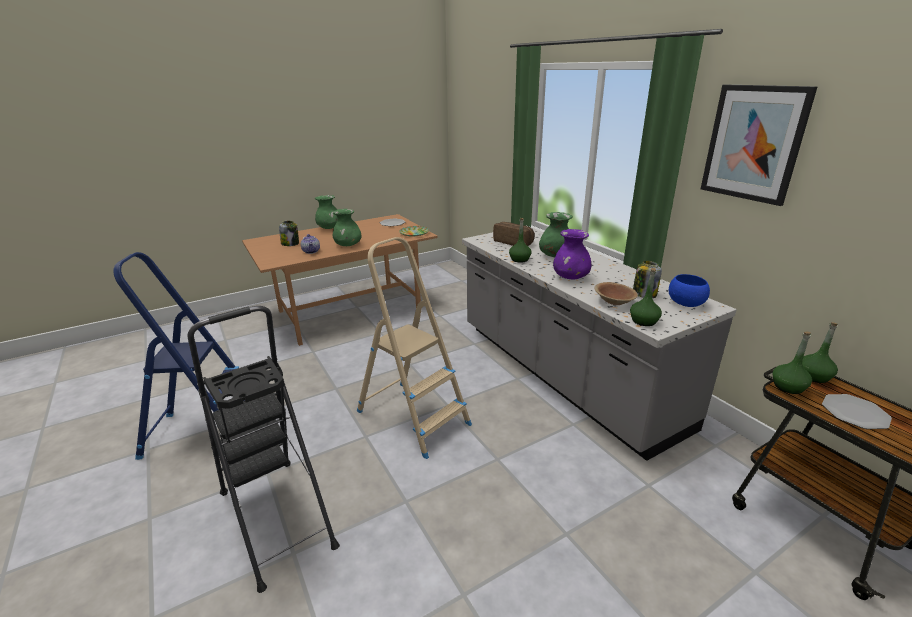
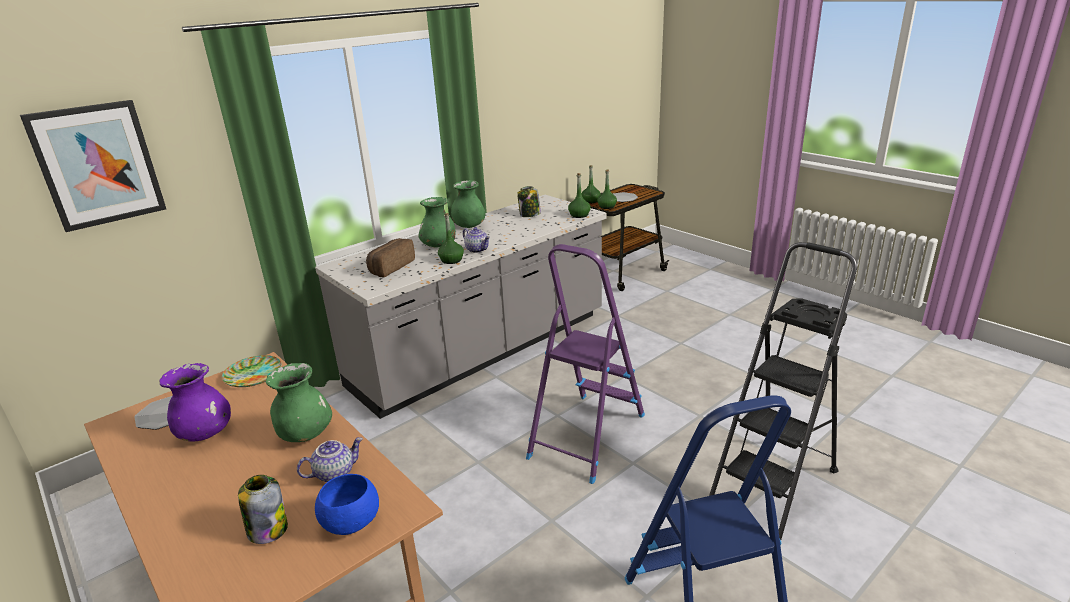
camera: 100 degrees left, 0 degrees up
green vase [315,195,338,229] -> green vase moved to [451,180,485,228]
beige step ladder [357,237,472,459] -> purple step ladder [526,244,645,484]
purple vase [553,229,591,279] -> purple vase moved to [160,363,231,441]
brown bowl [594,282,638,305] -> none
blue bowl [669,274,710,307] -> blue bowl moved to [315,474,379,535]
picture [701,85,817,206] -> picture moved to [20,100,166,232]
none -> teapot [463,227,490,253]

